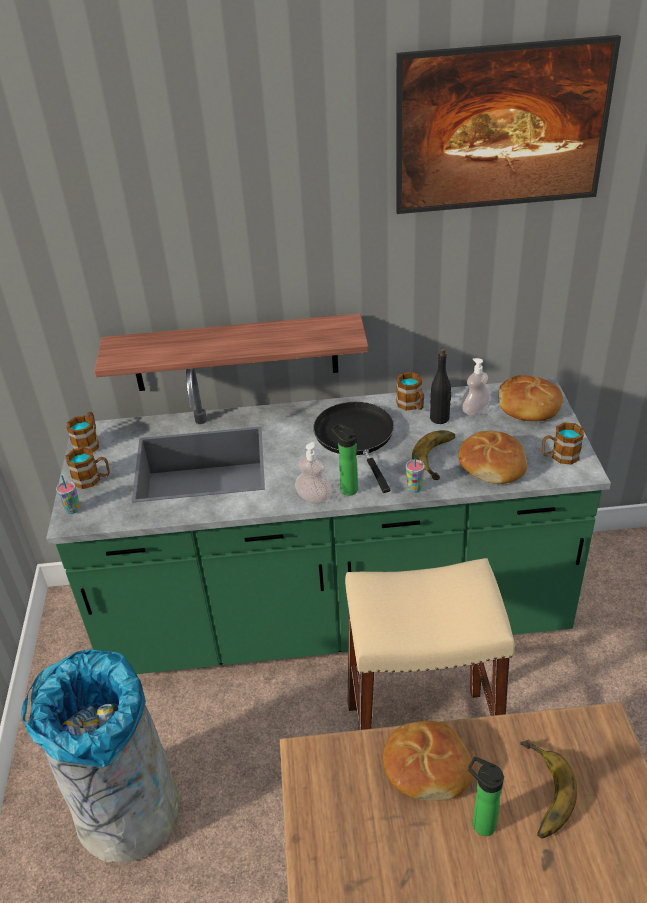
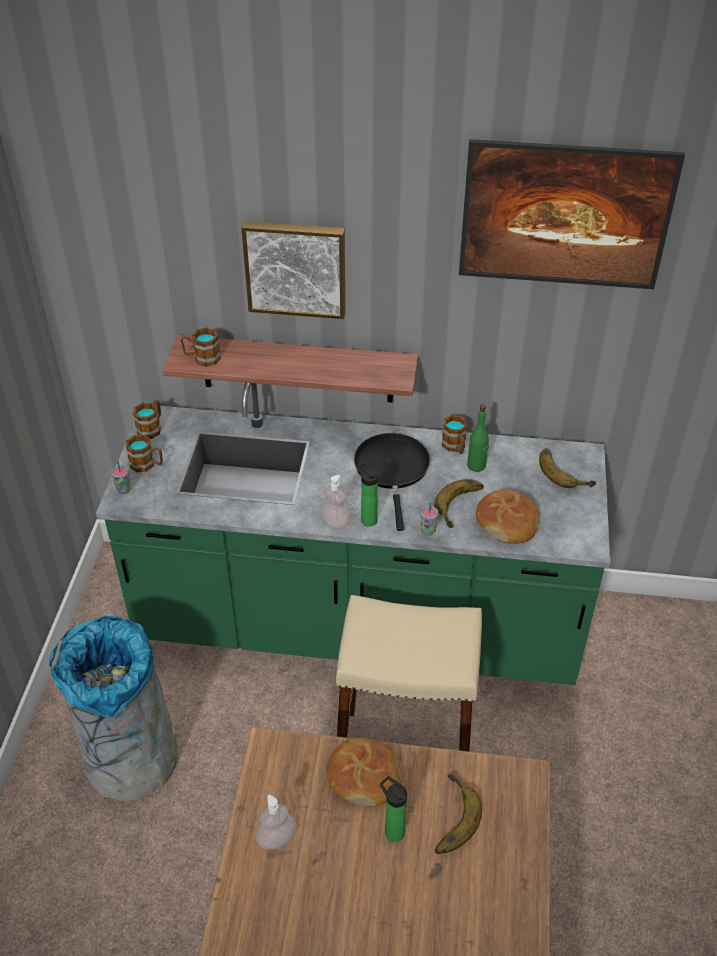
camera: 10 degrees right, 5 degrees up
black bottle [430,348,451,424] -> green bottle [467,404,489,472]
soap dispenser [461,358,491,416] -> soap dispenser moved to [255,794,297,849]
bread [498,375,563,421] -> banana [539,448,596,488]
mug [542,422,584,465] -> mug moved to [181,327,221,367]
none -> picture [241,221,345,319]

